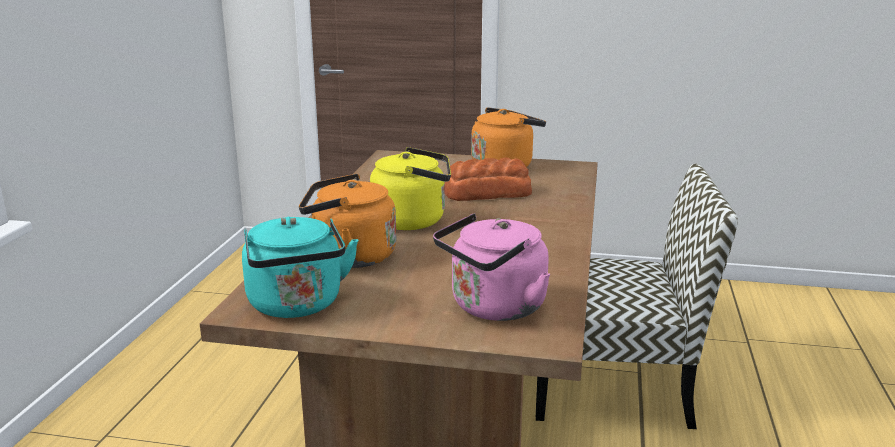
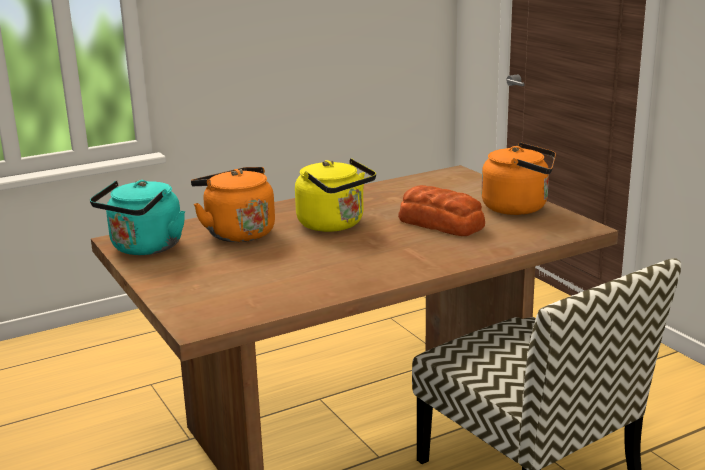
camera: 50 degrees right, 0 degrees up
pink kettle [433,213,550,321] -> none

